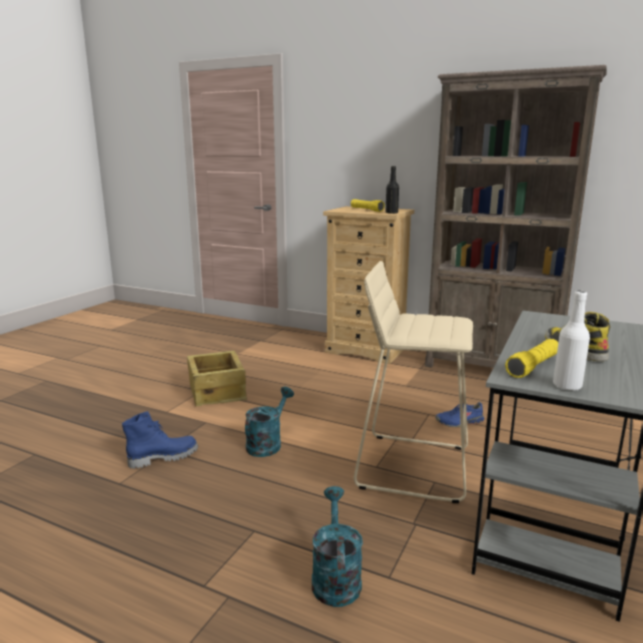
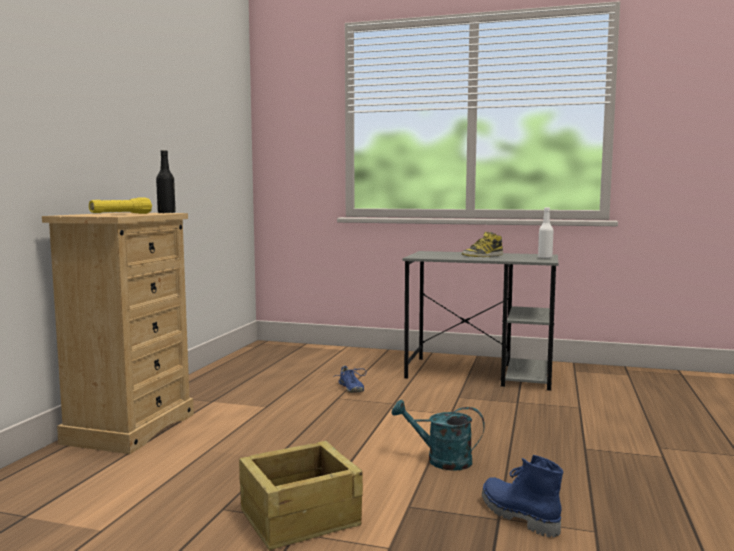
camera: 100 degrees left, 10 degrees down
turquoise watering can [312,486,363,607] -> none
beige stool [354,261,473,503] -> none
brown bookcase [425,65,607,368] -> none
yellow flashlight [505,339,558,378] -> none

